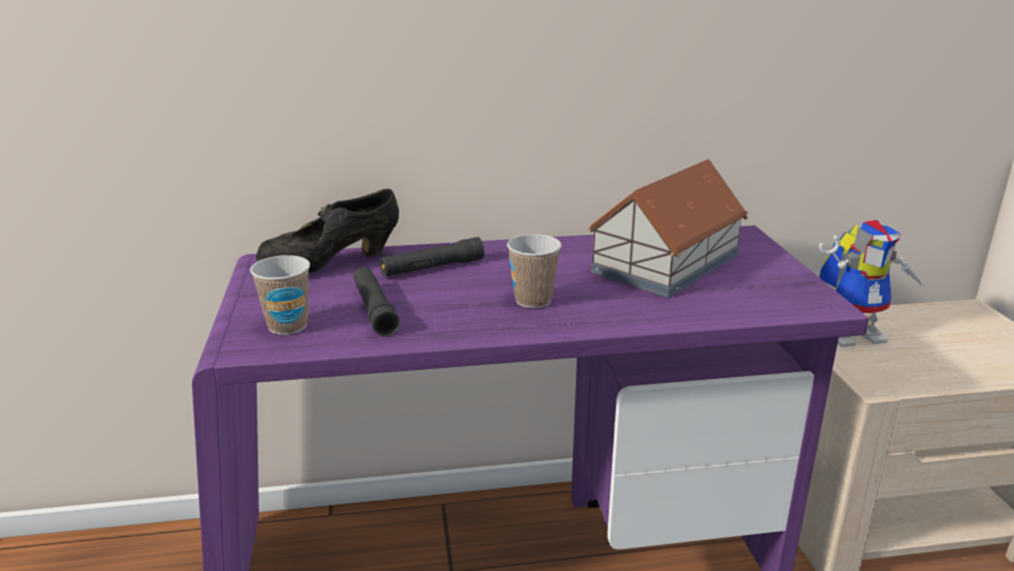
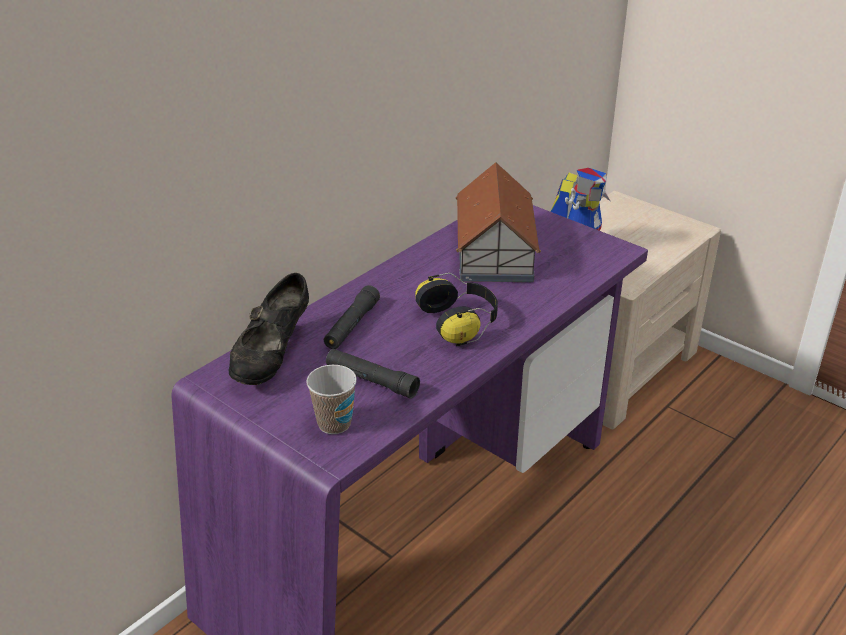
camera: 40 degrees left, 10 degrees up
cup [507,234,561,308] -> headphones [415,273,498,346]

